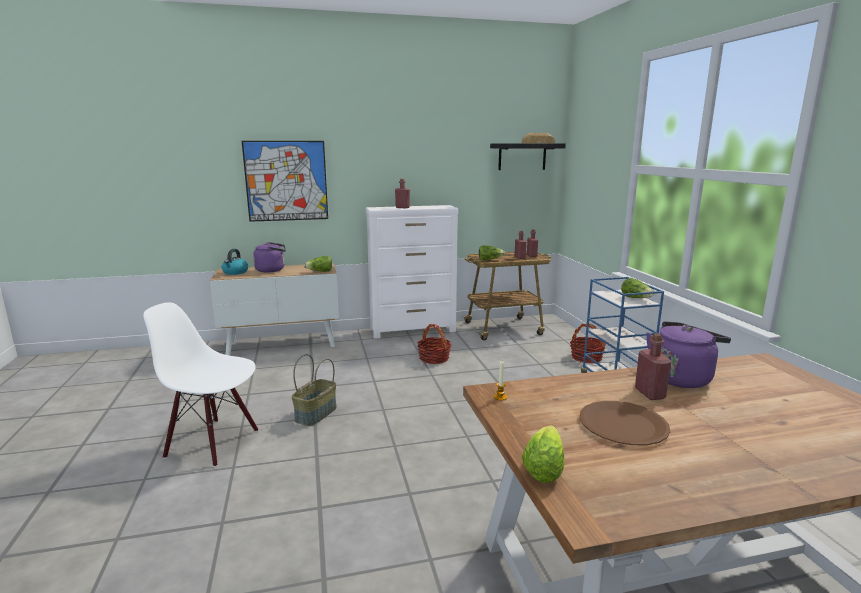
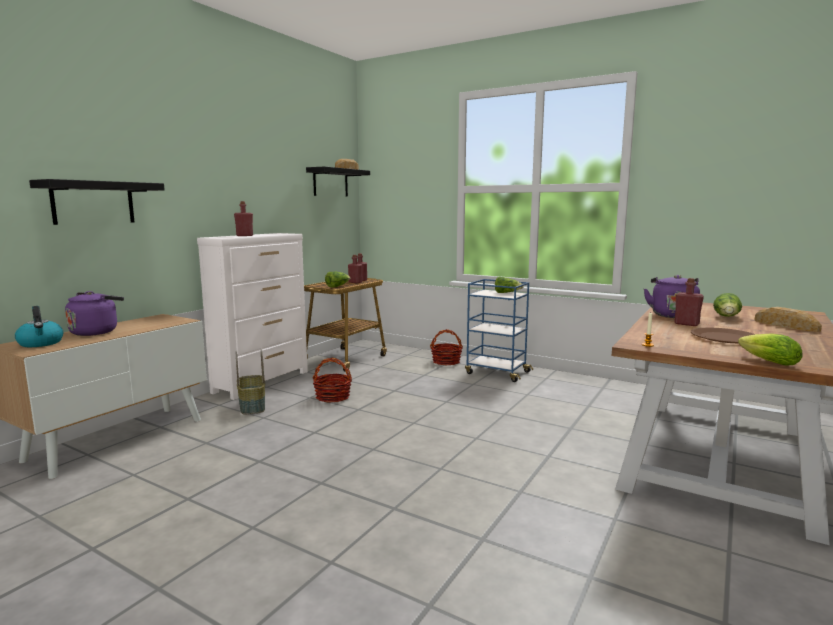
camera: 45 degrees left, 5 degrees down
white chair [143,302,259,467] -> none
picture [242,141,328,222] -> black shelf [29,179,165,225]
basket [291,354,337,426] -> basket moved to [236,349,265,414]
lettuce [304,256,332,272] -> lettuce moved to [713,293,742,317]
none -> bread [755,307,822,332]

